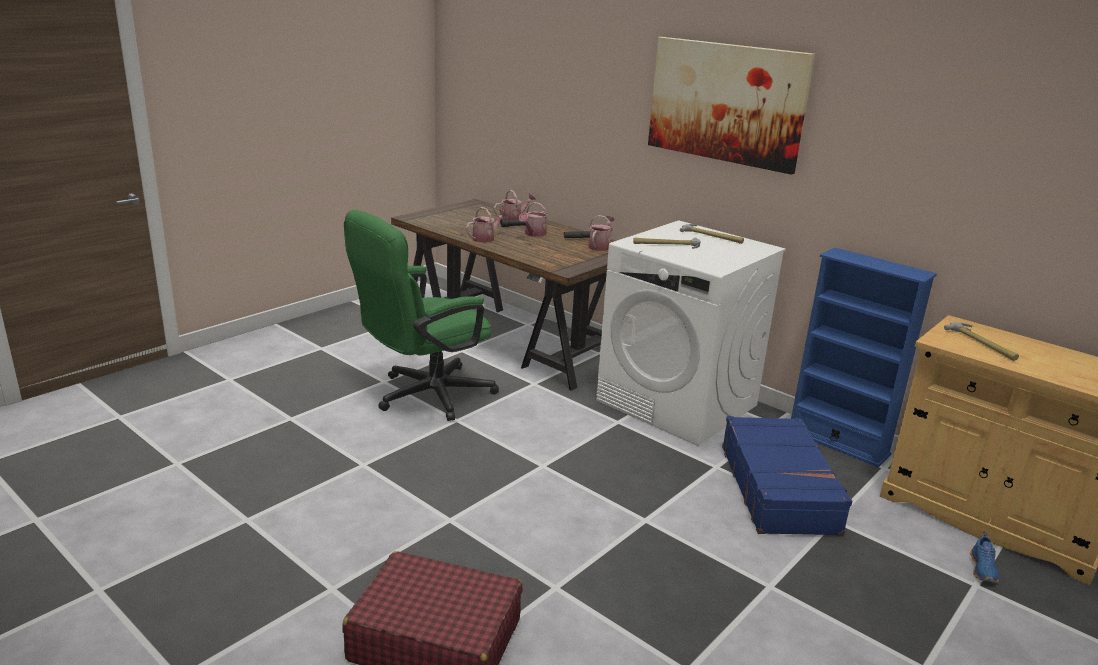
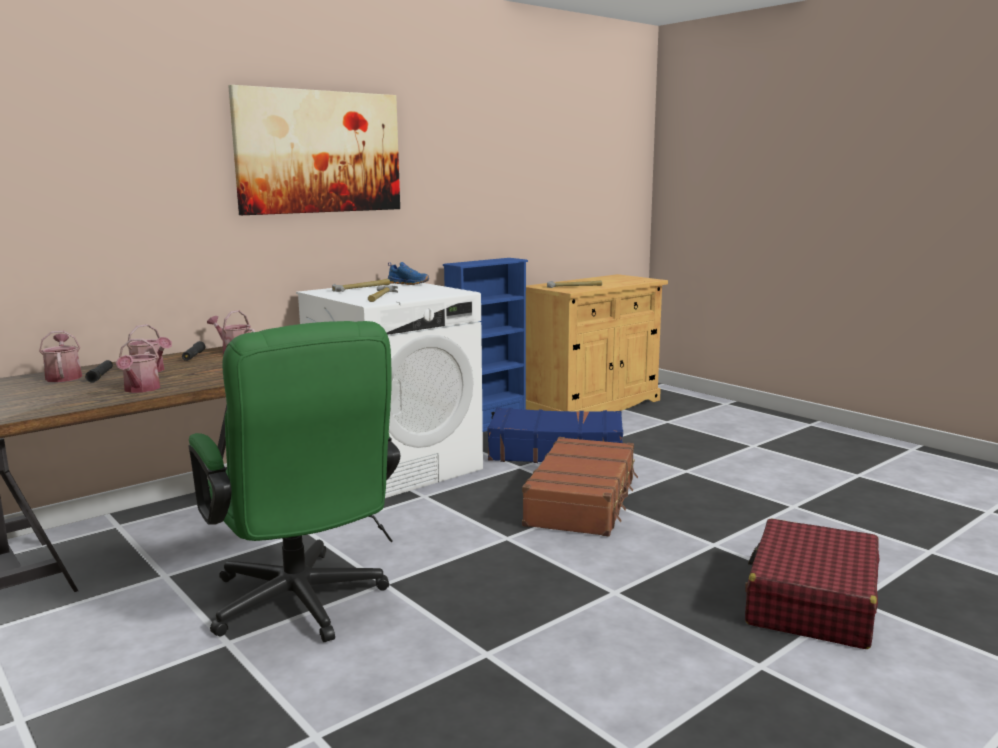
camera: 80 degrees left, 10 degrees down
watering can [466,207,507,243] -> watering can turned 150 degrees counterclockwise [116,339,160,393]
blue shoe [970,532,999,583] -> blue shoe moved to [387,262,429,285]
none -> brown suitcase [522,437,638,537]

